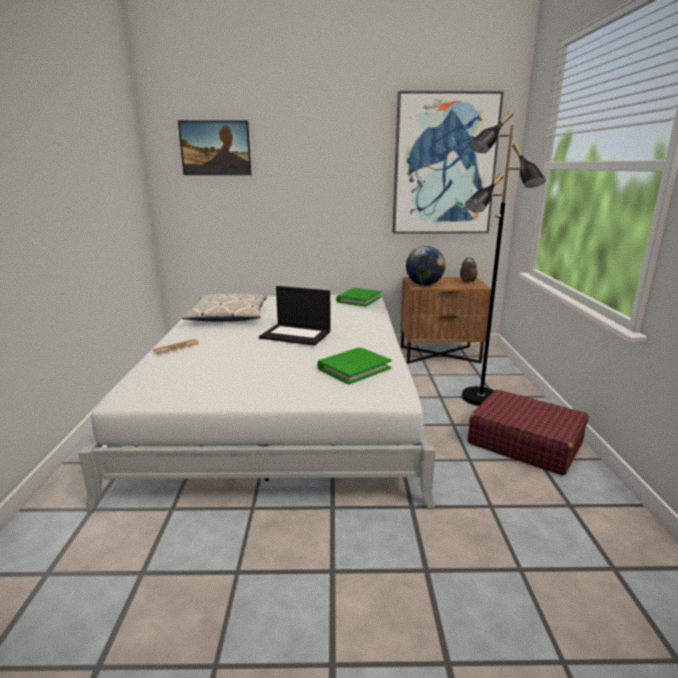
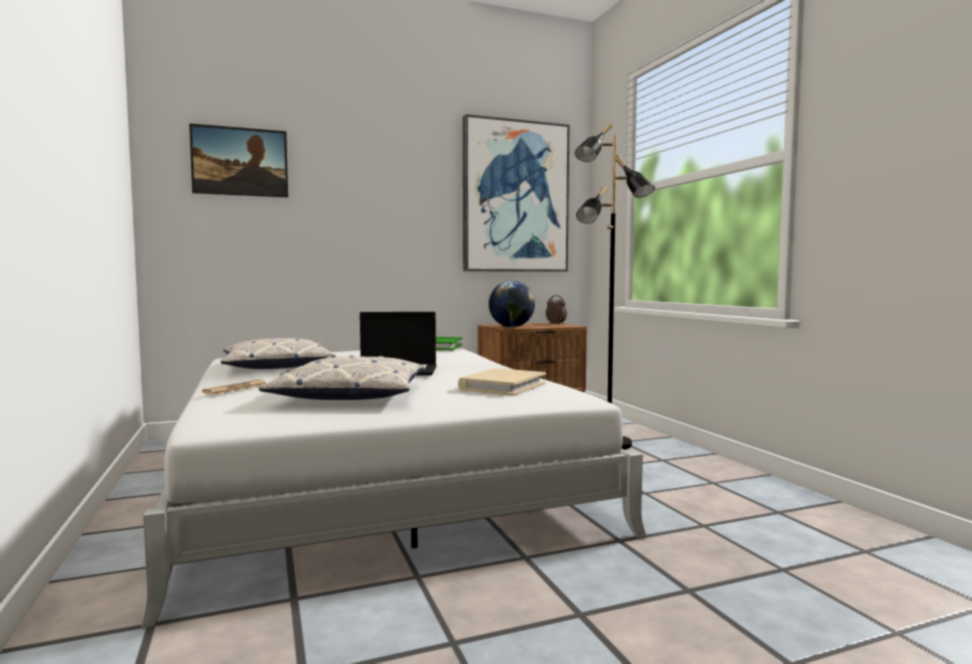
camera: 20 degrees left, 15 degrees down
green book [317,347,392,384] -> beige book [458,368,546,396]
red suitcase [468,390,589,476] -> none
none -> pillow [258,356,425,400]

